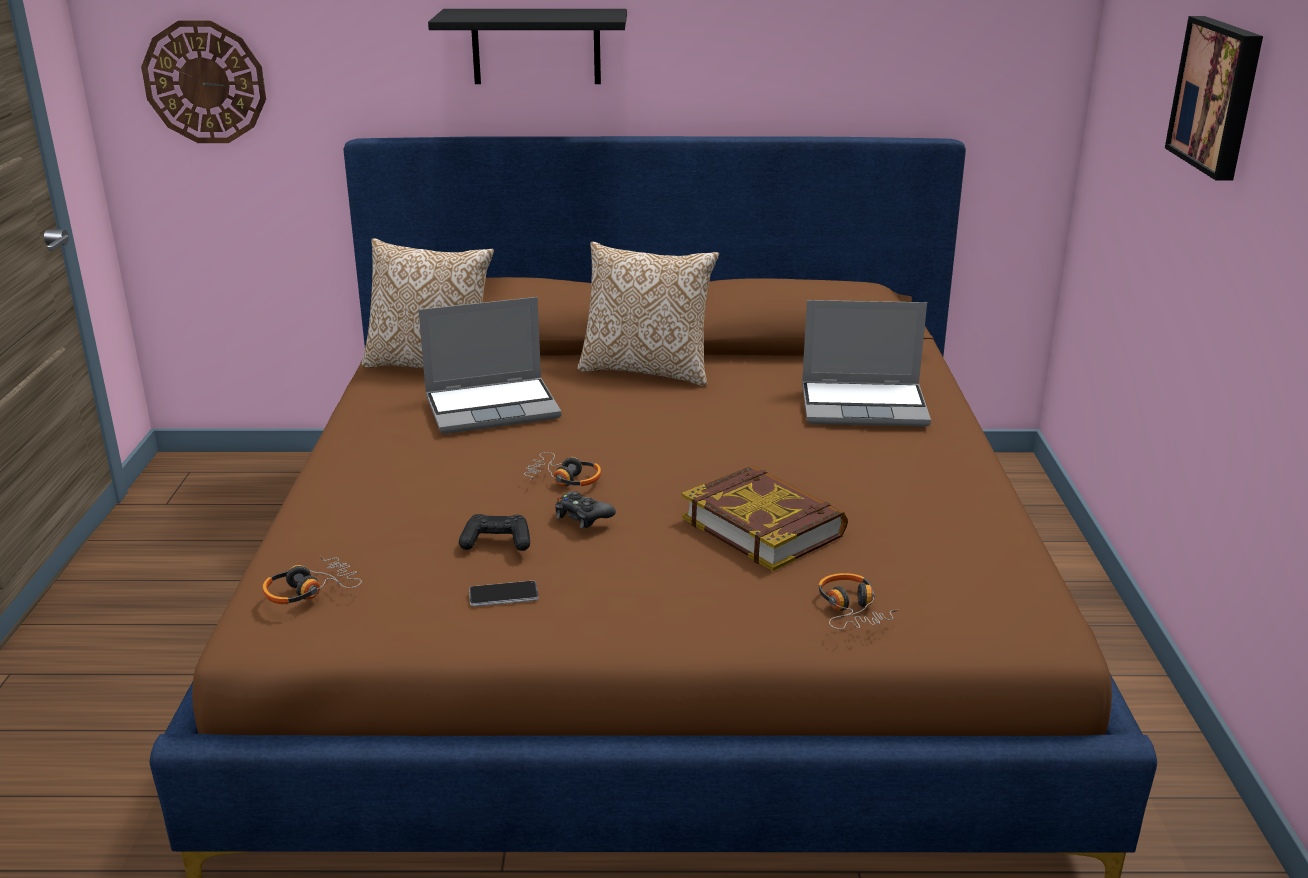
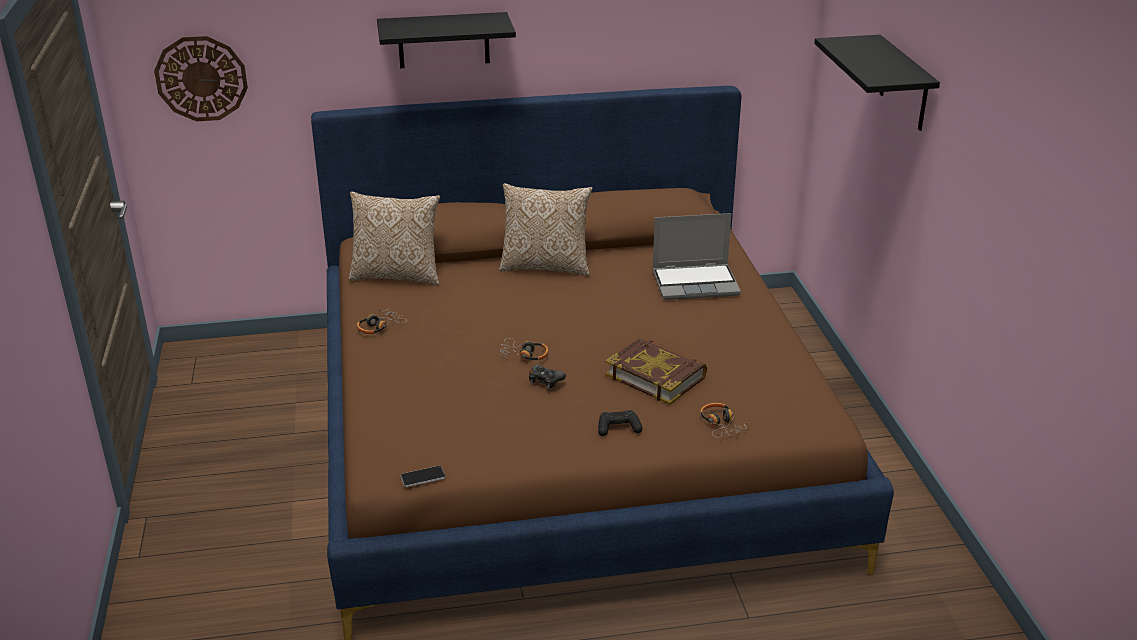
camera: 10 degrees left, 5 degrees up
headphones [263,556,362,604] -> headphones moved to [357,309,407,334]
laptop [418,297,562,434] -> none
black game controller [459,514,530,551] -> black game controller moved to [598,410,643,436]
phone [469,581,539,607] -> phone moved to [400,466,446,487]
picture [1165,16,1263,181] -> black shelf [814,35,940,131]

